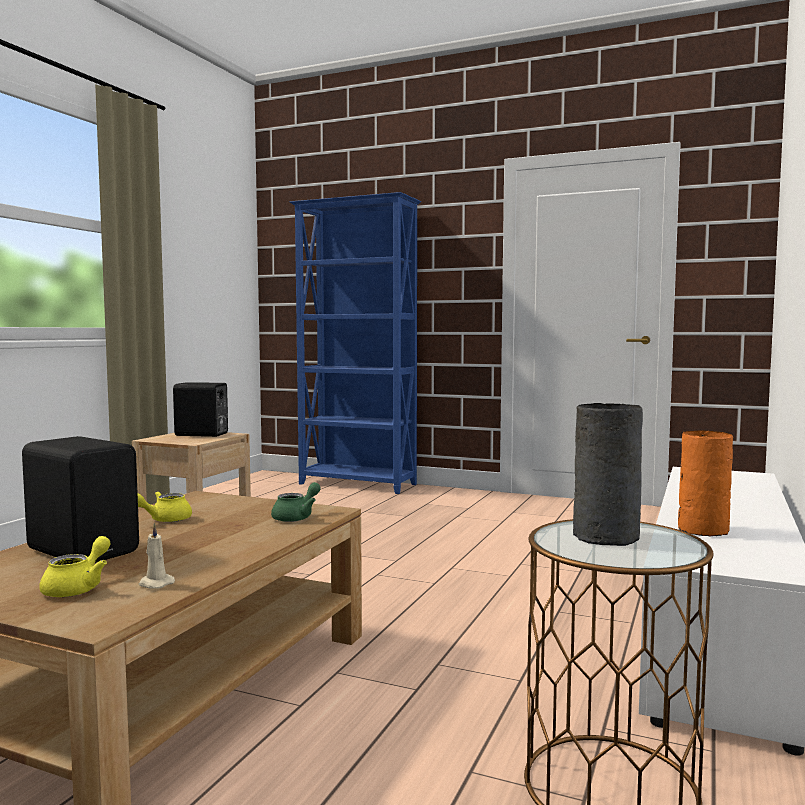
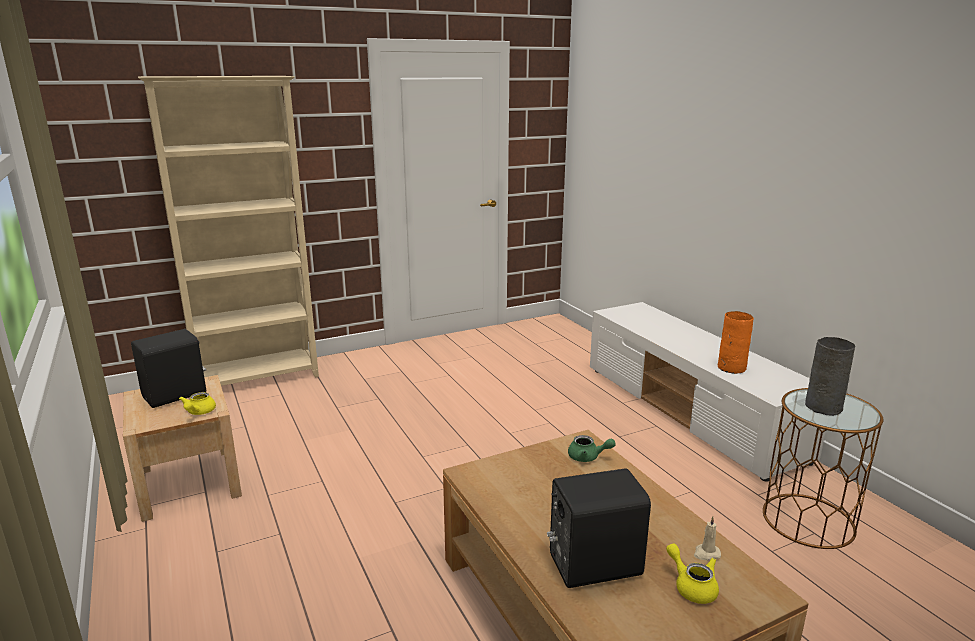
camera: 50 degrees left, 15 degrees up
yellow teapot [138,491,192,522] -> yellow teapot moved to [179,392,216,415]
green teapot [271,482,321,522] -> green teapot turned 120 degrees clockwise [568,435,616,462]
blue bookcase [289,192,421,494] -> beige bookcase [138,76,319,386]

